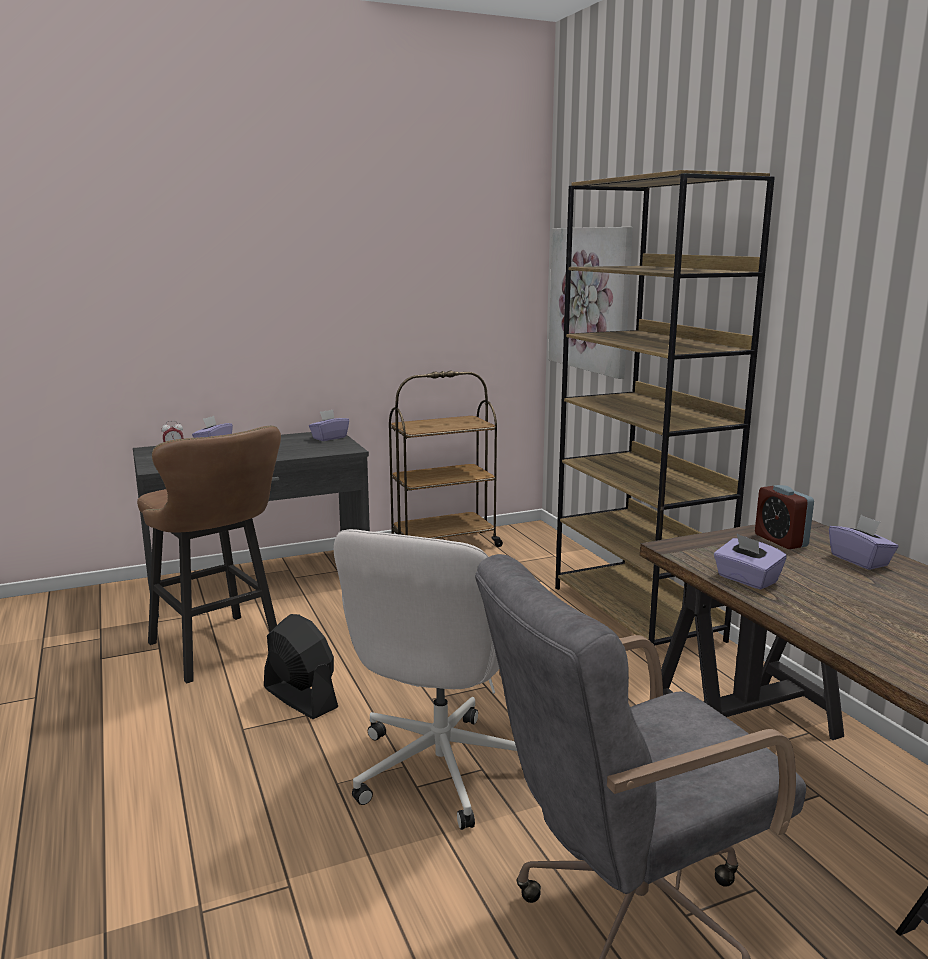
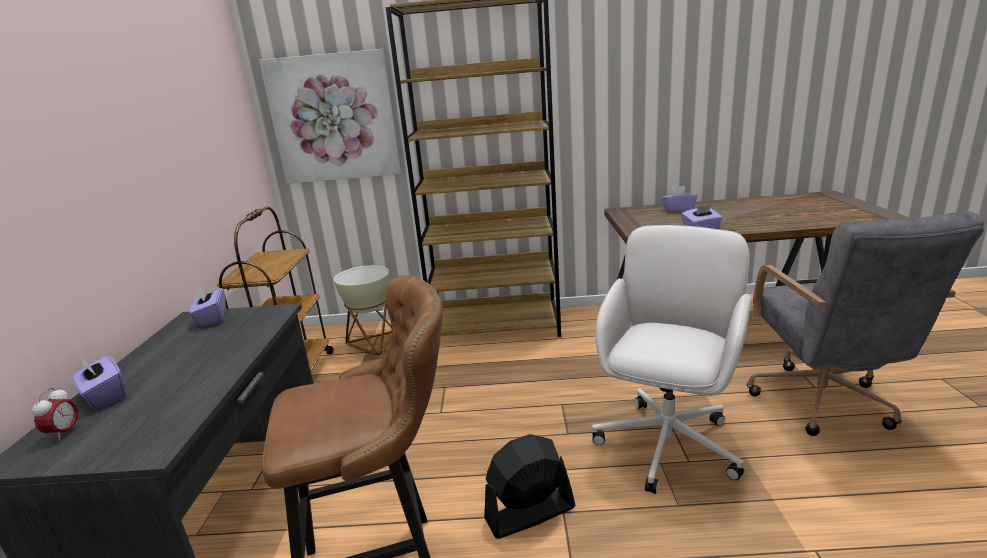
camera: 65 degrees left, 5 degrees up
white office chair [334,529,523,830] -> white office chair turned 105 degrees counterclockwise [592,225,752,494]
alarm clock [755,485,814,549] -> none
none -> planter [334,265,392,355]

